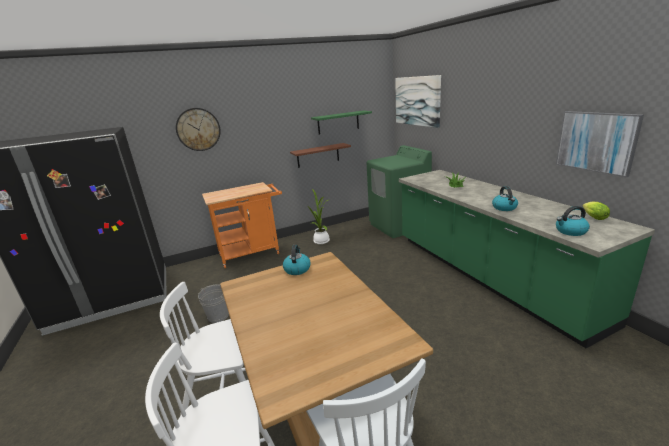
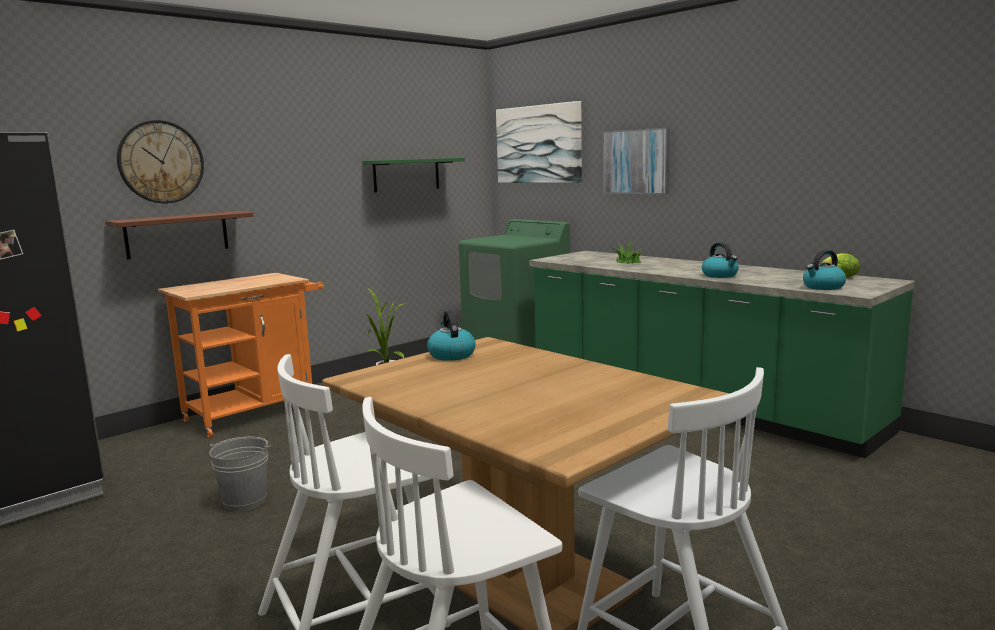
camera: 20 degrees left, 10 degrees down
brown shelf [290,143,351,168] -> brown shelf moved to [105,211,254,259]
picture [556,111,644,177] -> picture moved to [602,128,670,194]

